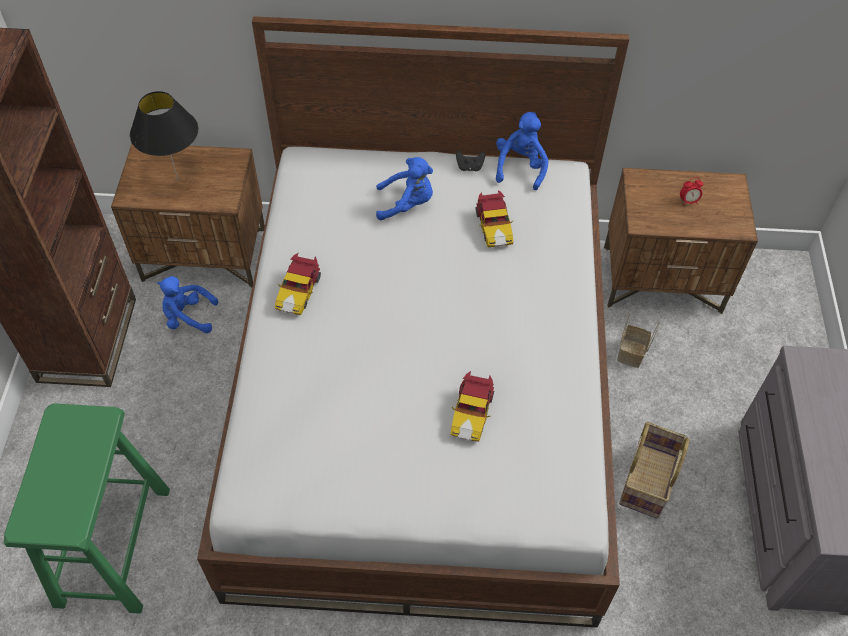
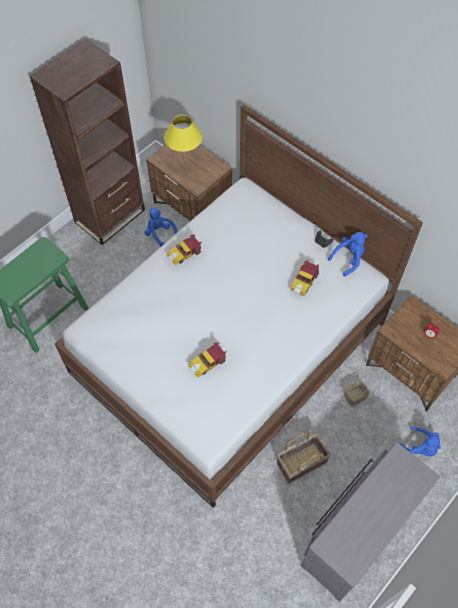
camera: 40 degrees right, 5 degrees up
black table lamp [130,91,198,181] -> yellow table lamp [164,115,202,164]
blue plush toy [376,157,433,220] -> blue plush toy moved to [400,427,441,457]

